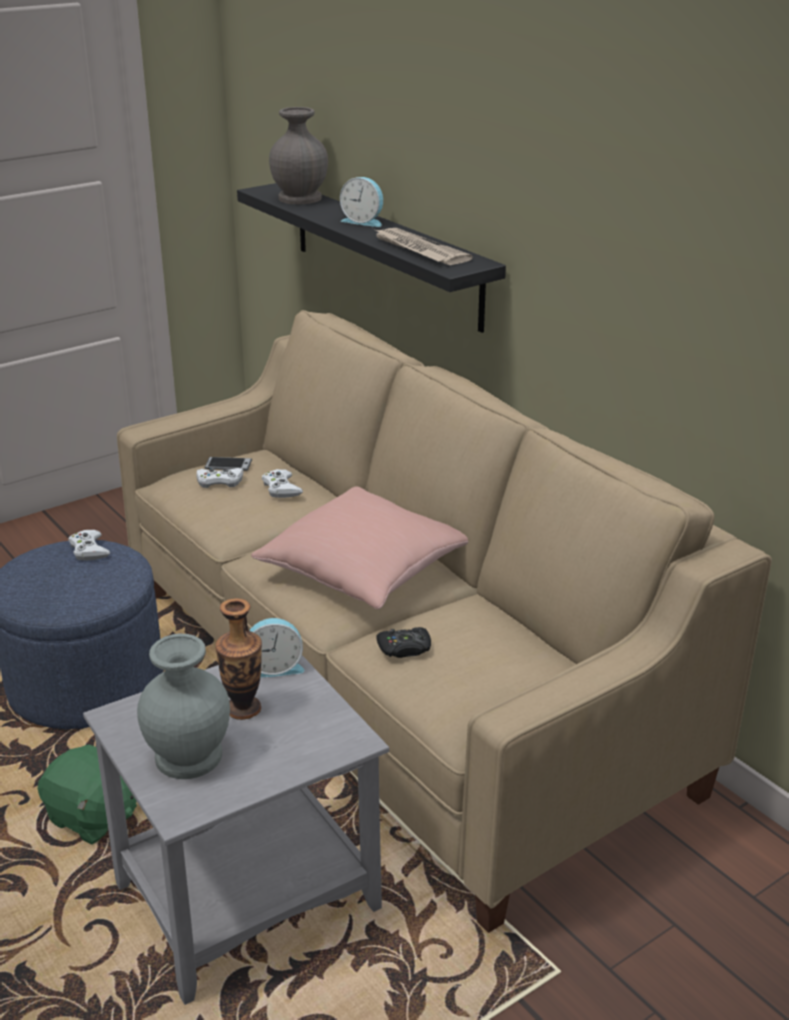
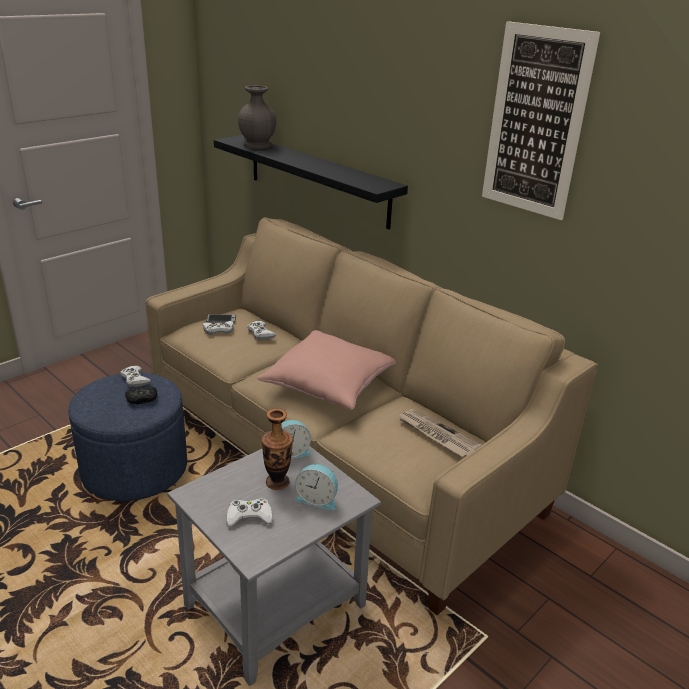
camera: 10 degrees left, 0 degrees up
green plush toy [37,744,137,845] -> none
grey vase [137,634,230,779] -> white game controller [226,498,273,527]
alarm clock [340,177,383,227] -> alarm clock moved to [295,464,338,510]
newspaper [373,228,473,265] -> newspaper moved to [398,409,482,457]
black game controller [376,627,431,658] -> black game controller moved to [125,387,157,404]
none -> picture [482,21,600,220]

